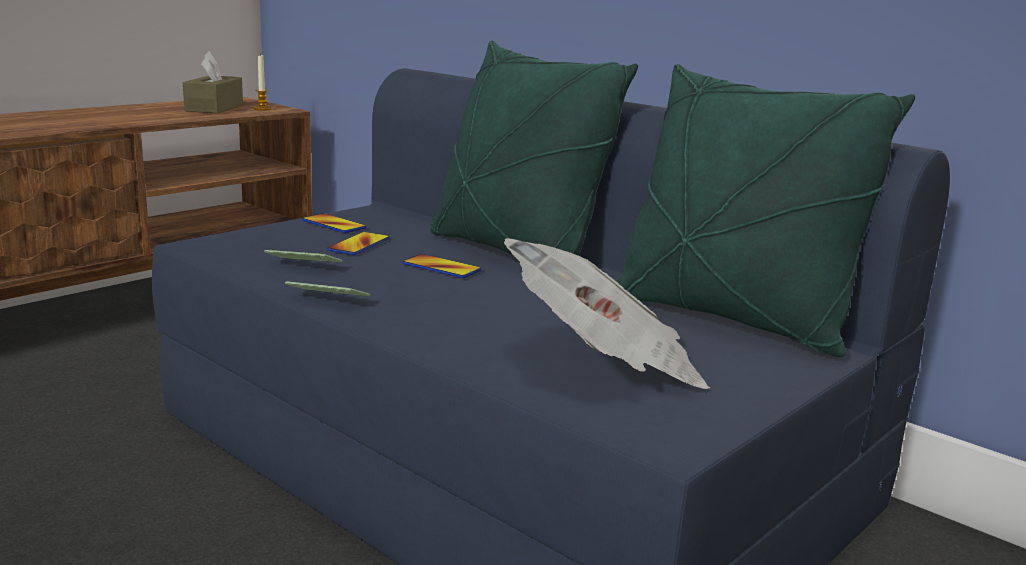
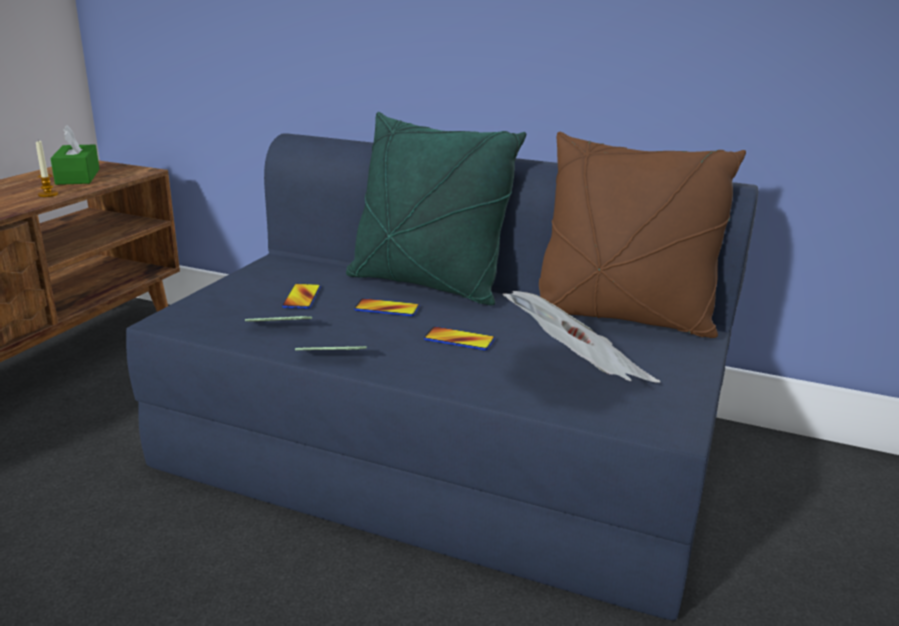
camera: 20 degrees left, 5 degrees up
brown tissue box [183,51,243,114] -> green tissue box [50,125,100,185]
candle [253,54,272,111] -> candle moved to [36,140,58,197]
phone [302,213,367,233] -> phone moved to [424,326,495,350]
green pillow [616,64,915,357] -> brown pillow [539,132,746,338]

